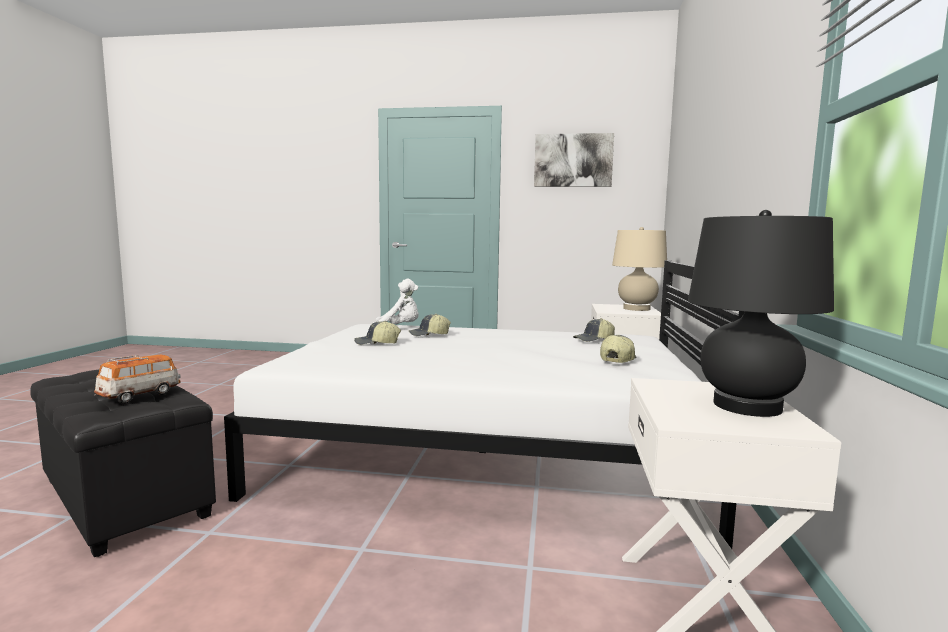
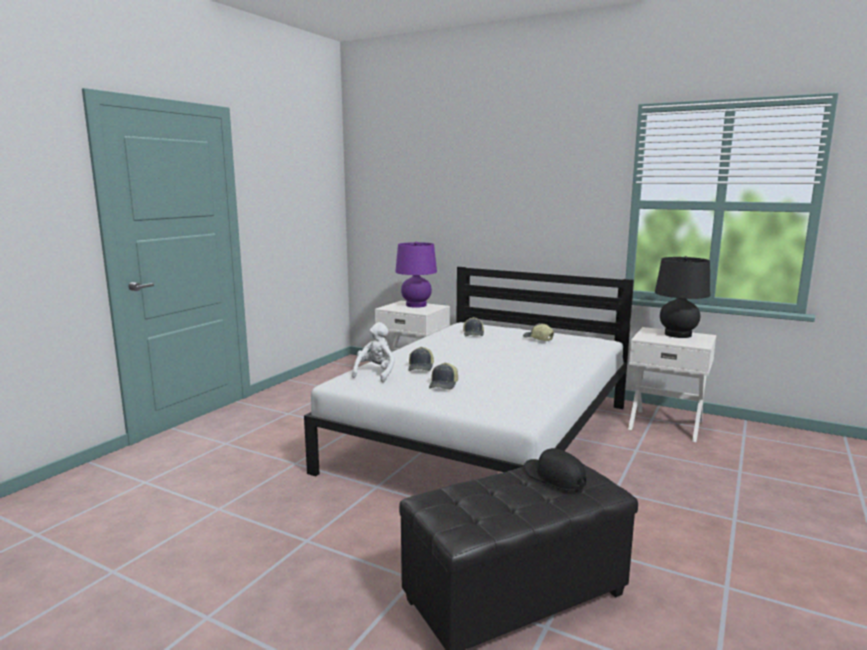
camera: 70 degrees left, 5 degrees up
toy car [94,355,181,404] -> black cap [524,448,586,491]
picture [534,133,614,187] -> none
beige table lamp [612,227,667,311] -> purple table lamp [395,242,437,308]

